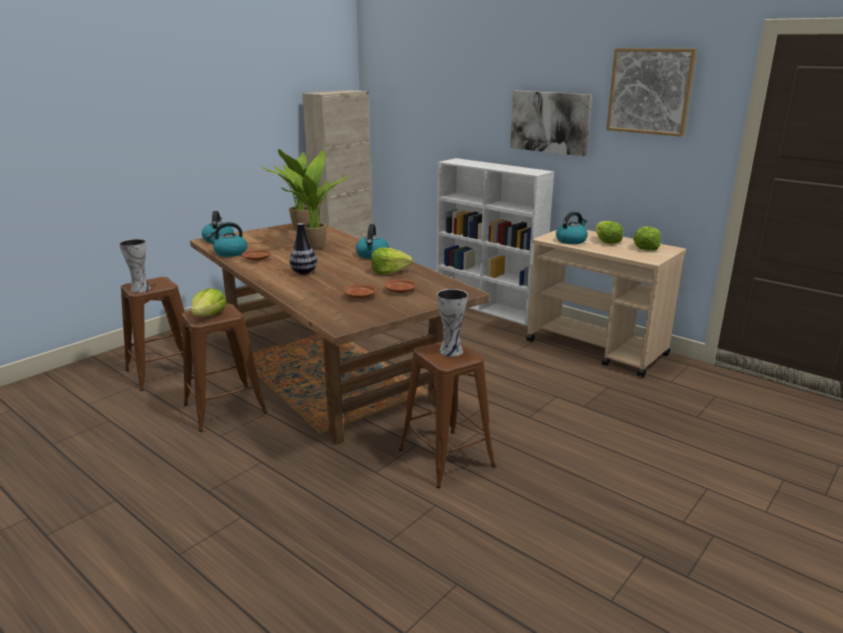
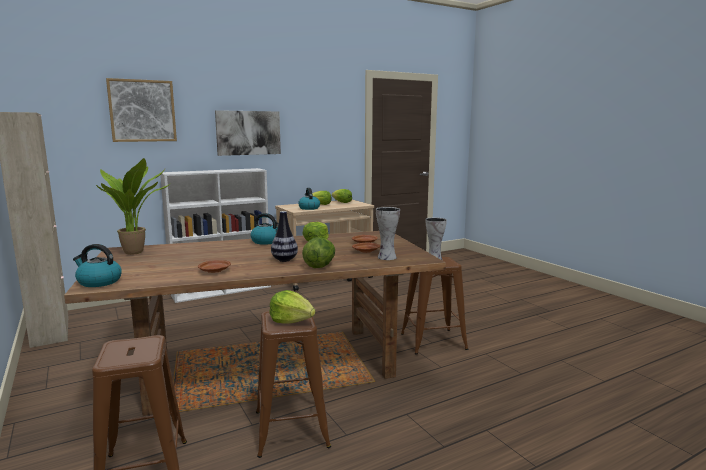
camera: 70 degrees left, 10 degrees down
vase [119,239,151,293] -> vase moved to [376,207,400,260]
kettle [207,222,247,257] -> none
potted plant [278,150,349,250] -> none
picture [606,48,697,137] -> picture moved to [106,78,177,142]
none -> lettuce [302,237,335,268]

